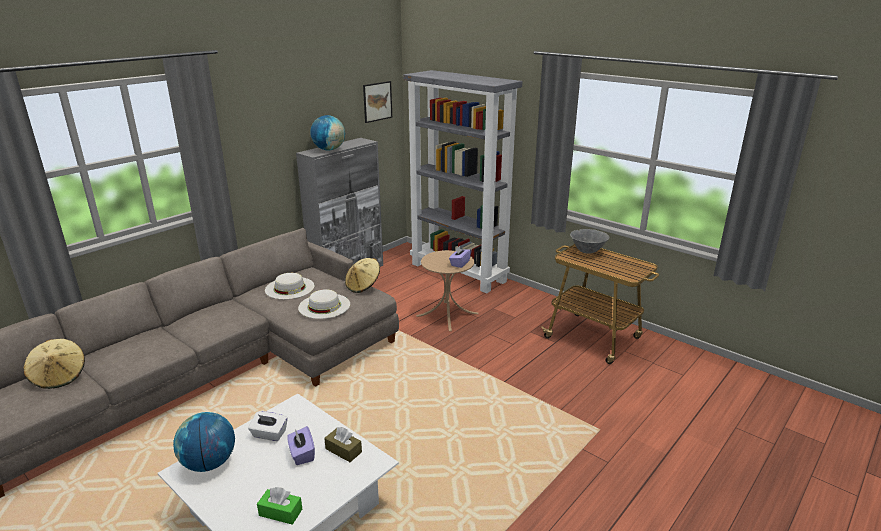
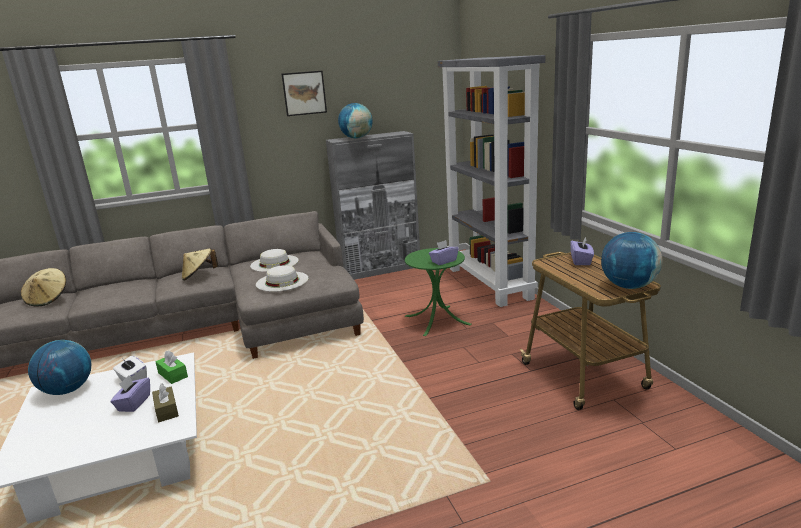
camera: 30 degrees right, 5 degrees down
green tissue box [257,487,302,525] -> green tissue box moved to [156,350,188,384]
beige hat [345,258,380,293] -> beige hat moved to [182,248,218,281]
picture [363,81,392,123] -> picture moved to [282,71,327,116]
beige side table [416,250,478,331] -> green side table [405,248,471,336]
grey bowl [570,229,610,254] -> purple tissue box [570,236,594,265]
none -> globe [601,232,663,289]

